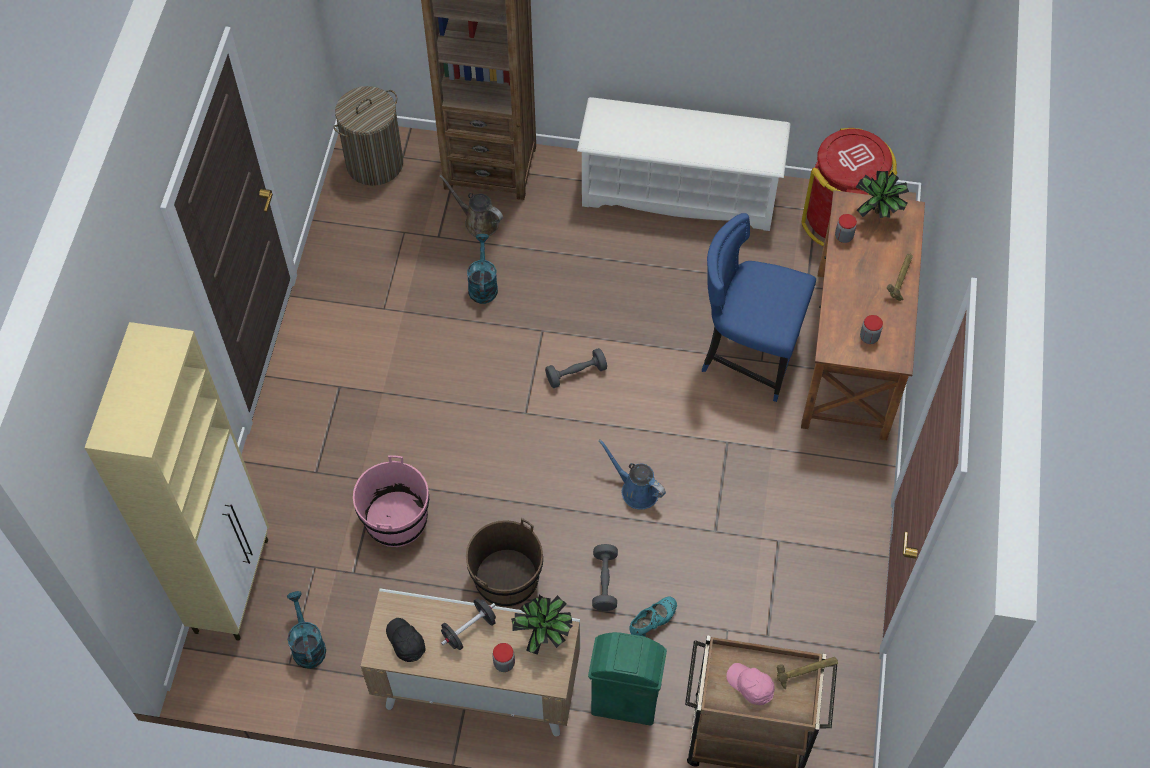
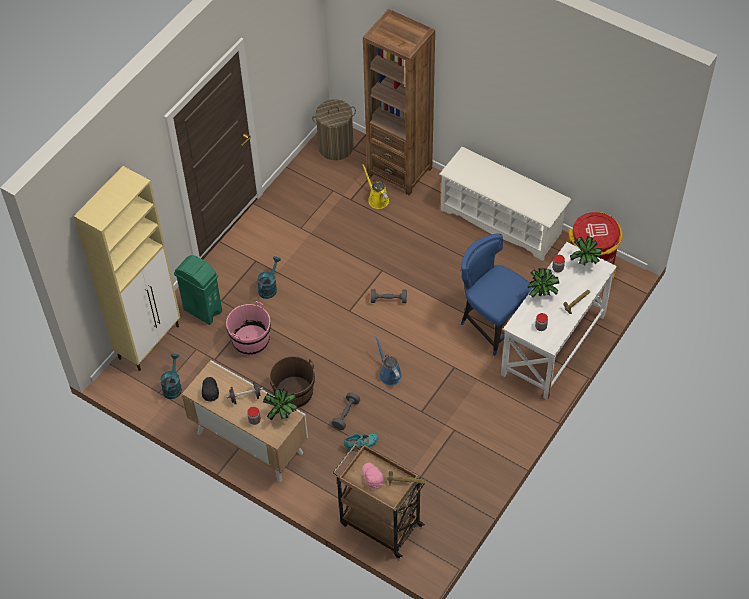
camera: 25 degrees right, 5 degrees down
brown watering can [439,175,503,237] -> yellow watering can [362,164,389,209]
turquoise watering can [467,234,498,304] -> turquoise watering can moved to [257,256,281,299]
green trash can [588,632,667,725] -> green trash can moved to [174,255,222,325]
brown desk [801,190,925,440] -> white desk [501,242,617,400]
none -> potted plant [528,268,559,298]

